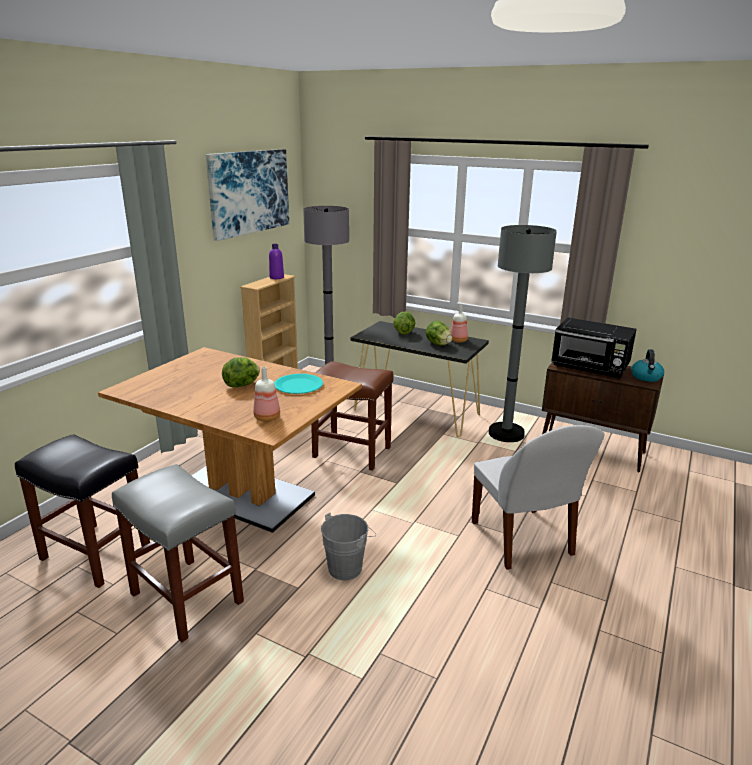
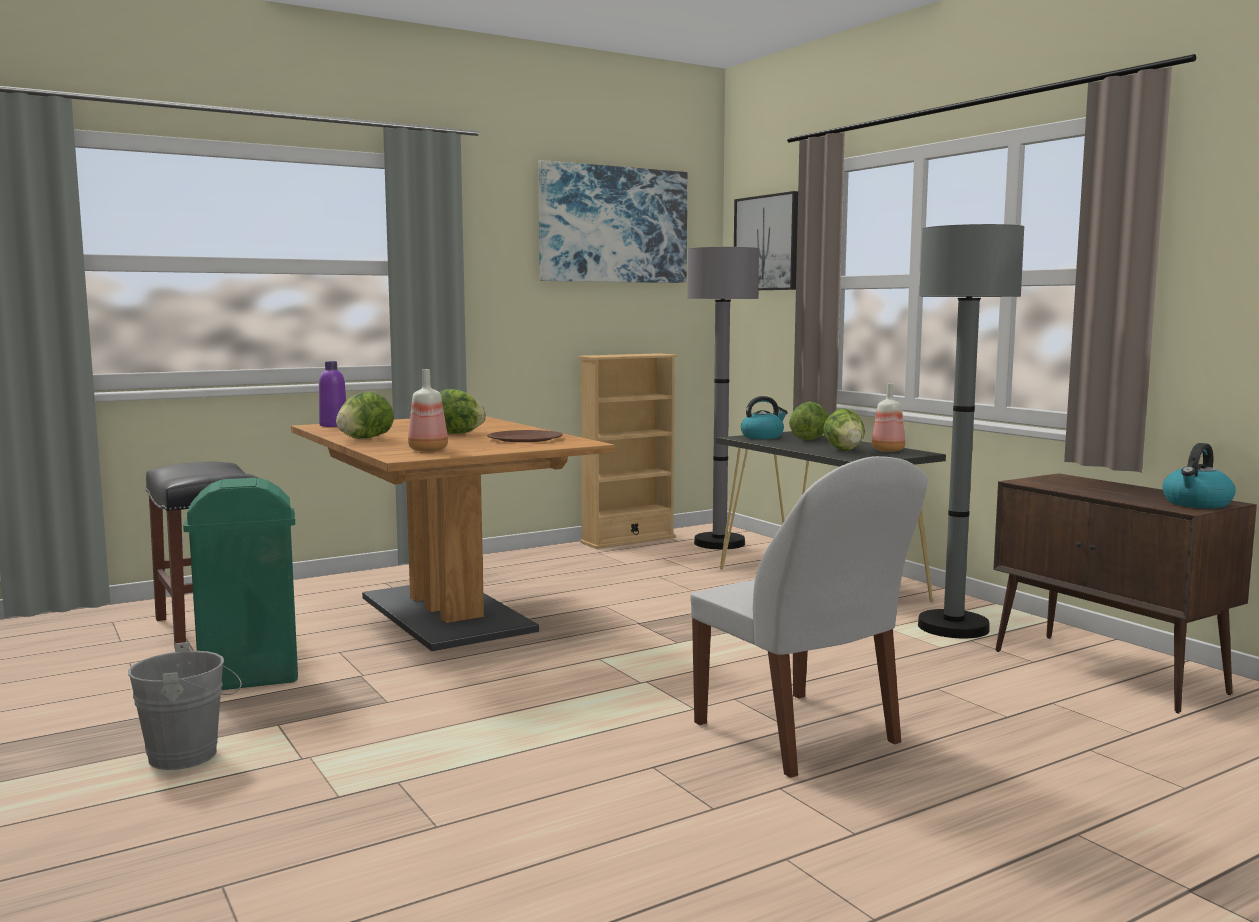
camera: 30 degrees right, 15 degrees down
grey stool [112,464,244,642] -> green trash can [183,478,298,690]
purple bottle [269,244,284,279] -> purple bottle moved to [319,361,346,427]
turquoise plate [274,374,323,394] -> brown plate [487,430,563,442]
brown stool [311,361,394,471] -> none
grey bucket [321,513,376,580] -> grey bucket moved to [128,642,242,770]
white chair [472,425,605,570] -> white chair turned 45 degrees counterclockwise [690,456,928,778]
black microwave [552,317,636,379] -> none
none -> lettuce [336,392,394,439]
none -> picture [734,191,798,290]
none -> kettle [741,396,788,439]

